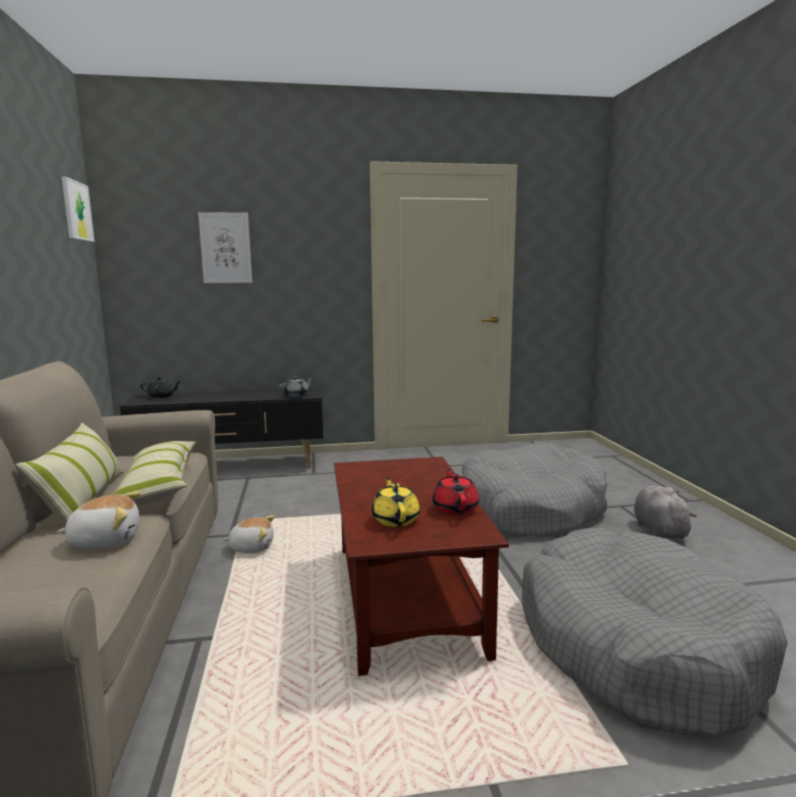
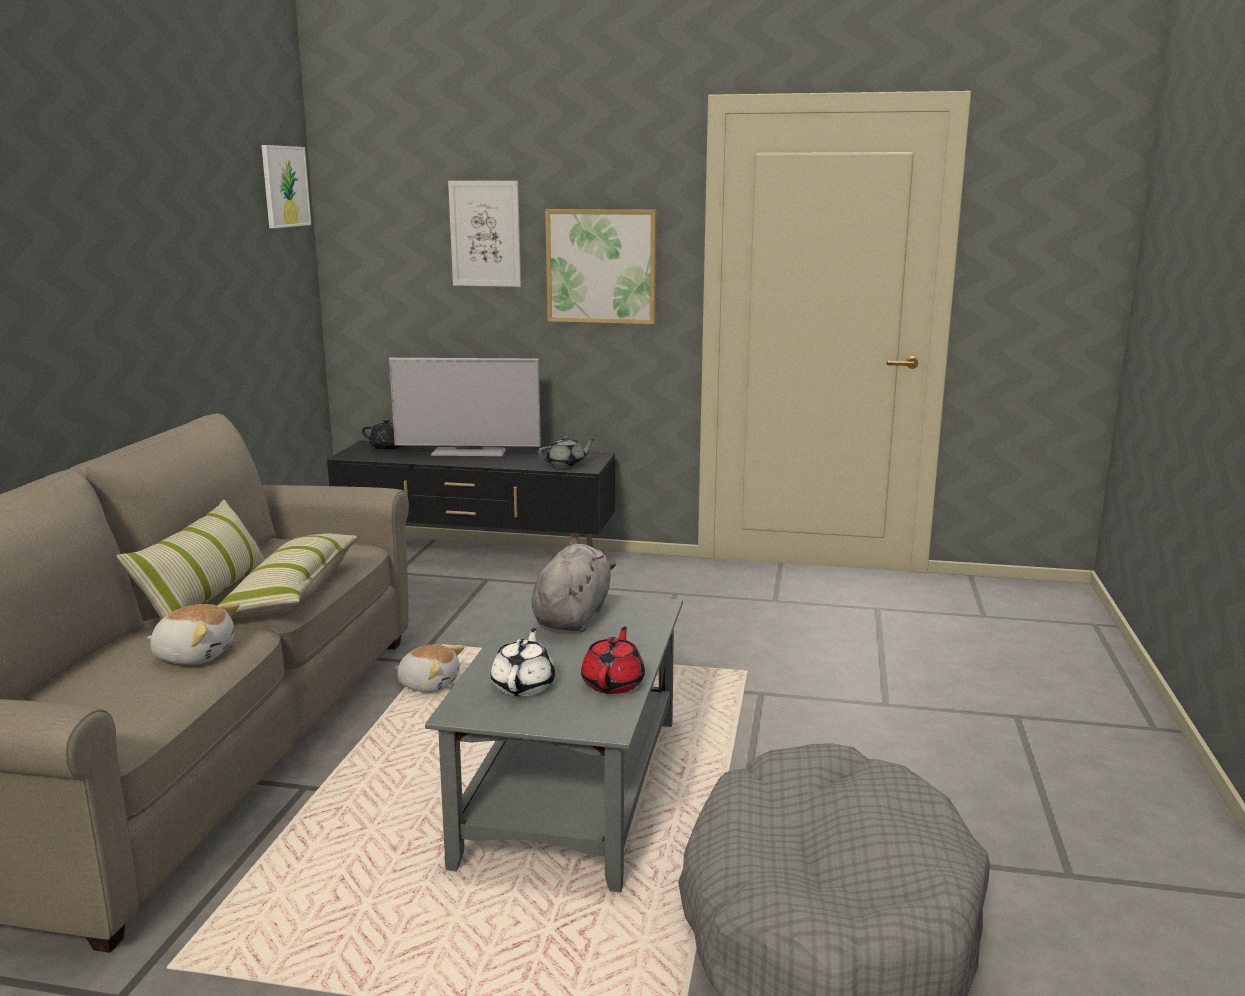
camera: 20 degrees right, 5 degrees up
brown coffee table [334,457,509,676] -> grey coffee table [425,588,683,893]
yellow teapot [372,478,420,527] -> white teapot [491,628,555,696]
grey dog bed [462,443,607,537] -> none
grey plush toy [634,486,697,539] -> grey plush toy moved to [532,544,616,632]
none -> television [389,358,541,456]
none -> picture [545,209,657,324]

